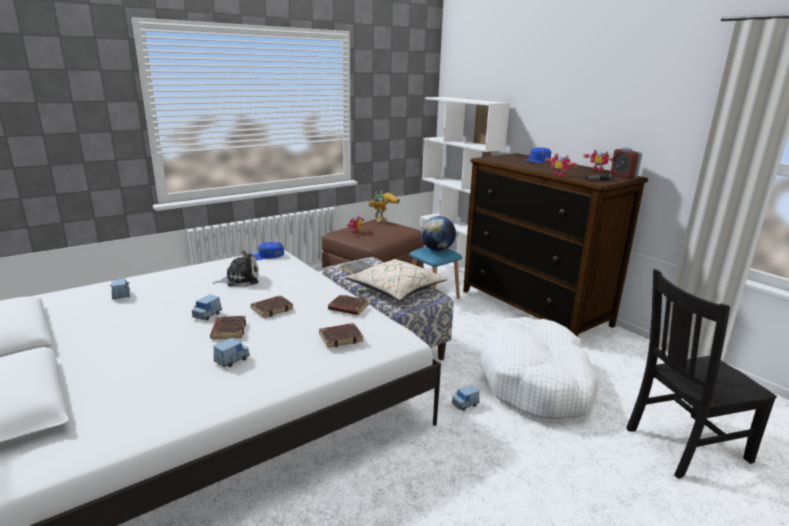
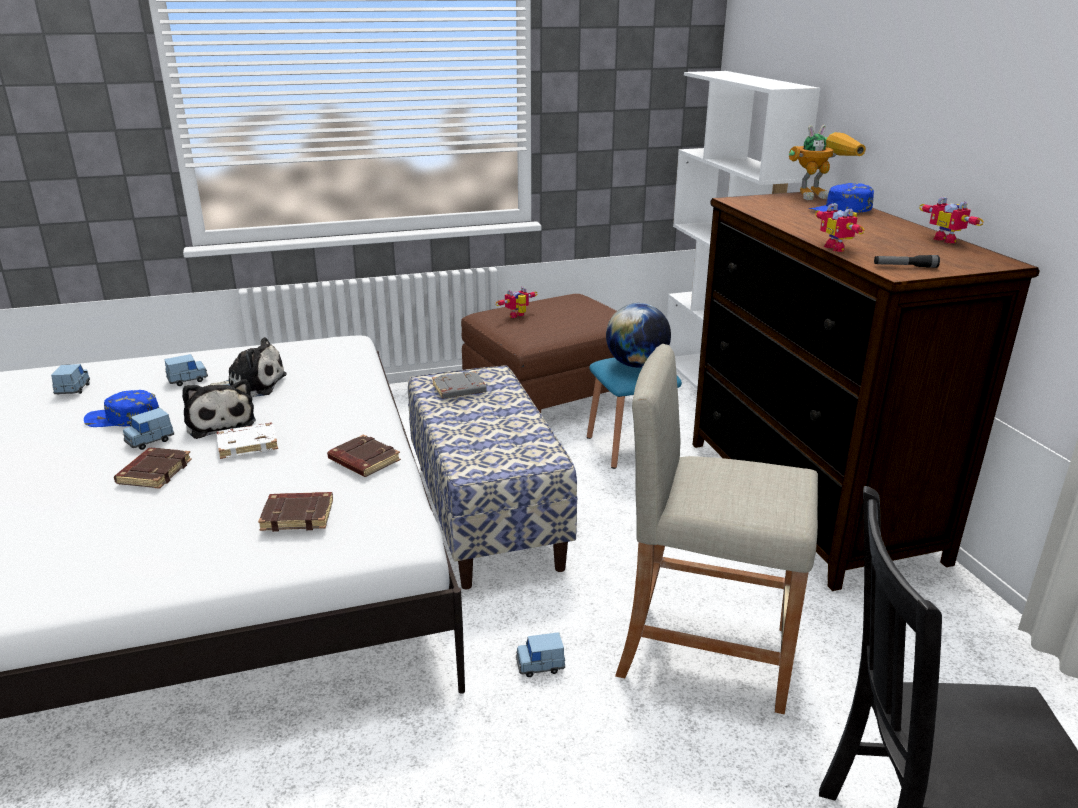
camera: 20 degrees right, 5 degrees up
blue toy car [213,338,250,367] -> blue toy car moved to [164,354,208,386]
brown book [251,295,294,318] -> white book [217,422,278,459]
blue cap [253,242,284,260] -> blue cap moved to [84,390,159,427]
beige pillow [345,259,448,301] -> none
toy robot [369,191,400,223] -> toy robot moved to [789,125,866,200]
white dog bed [480,317,599,420] -> beige stool [615,344,818,714]
alarm clock [611,148,642,179] -> none
none -> plush toy [182,379,256,439]

